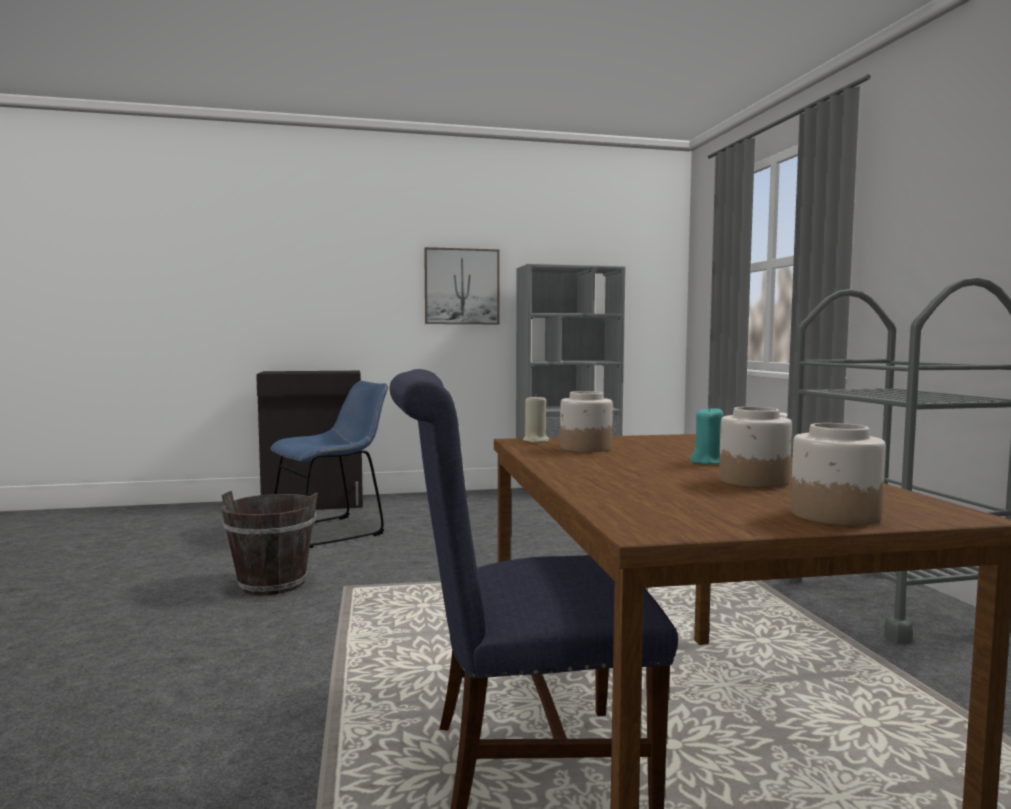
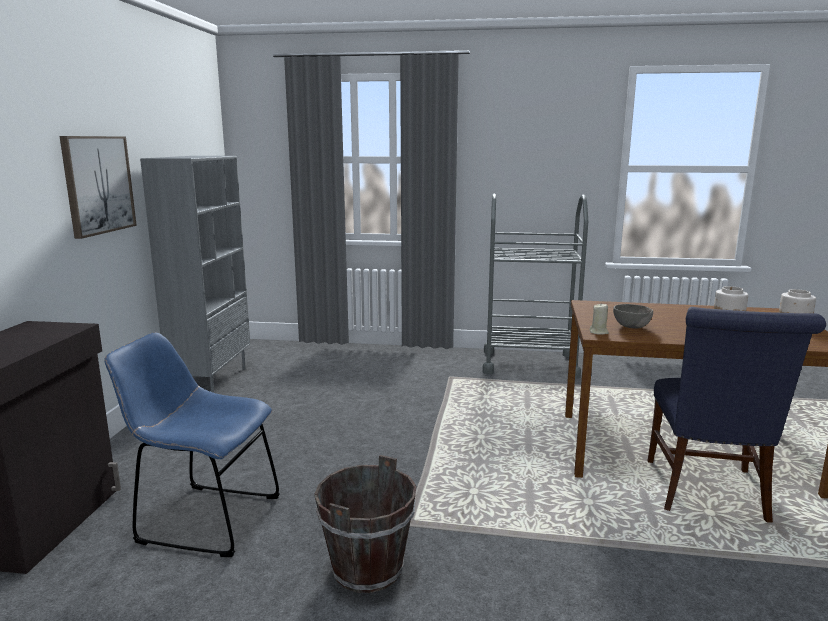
camera: 70 degrees left, 10 degrees up
blue chair [270,381,388,548] -> blue chair turned 60 degrees counterclockwise [104,332,280,557]
jar [560,391,613,452] -> grey bowl [613,304,653,328]
turquoise candle [690,406,723,465] -> none

